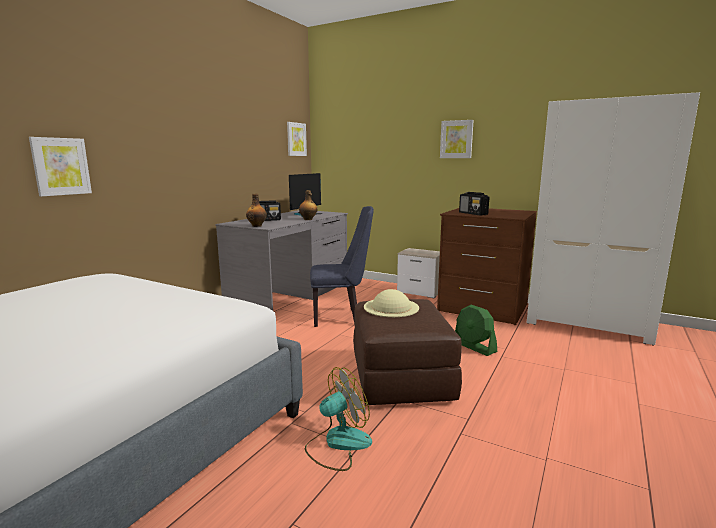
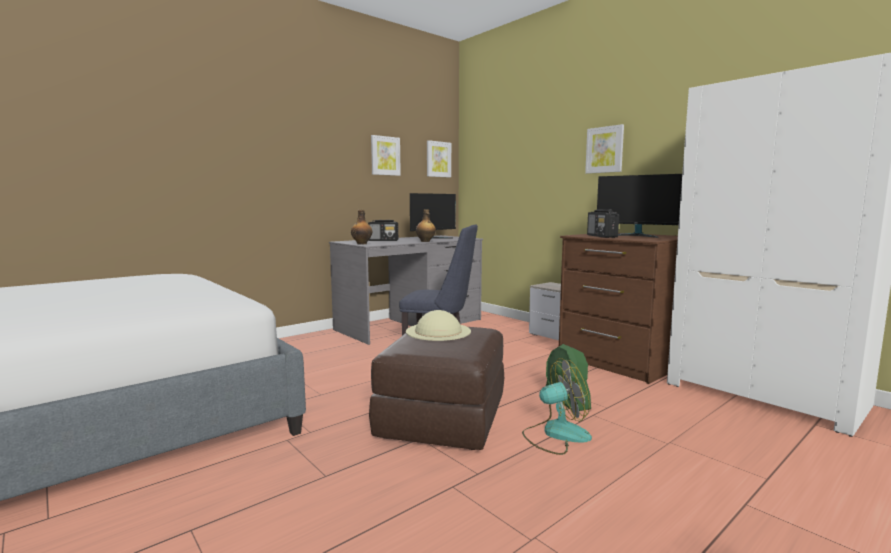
camera: 20 degrees right, 5 degrees down
picture [29,137,92,197] -> picture moved to [371,135,401,176]
fan [305,367,372,471] -> fan moved to [522,358,592,455]
none -> monitor [597,174,682,238]

